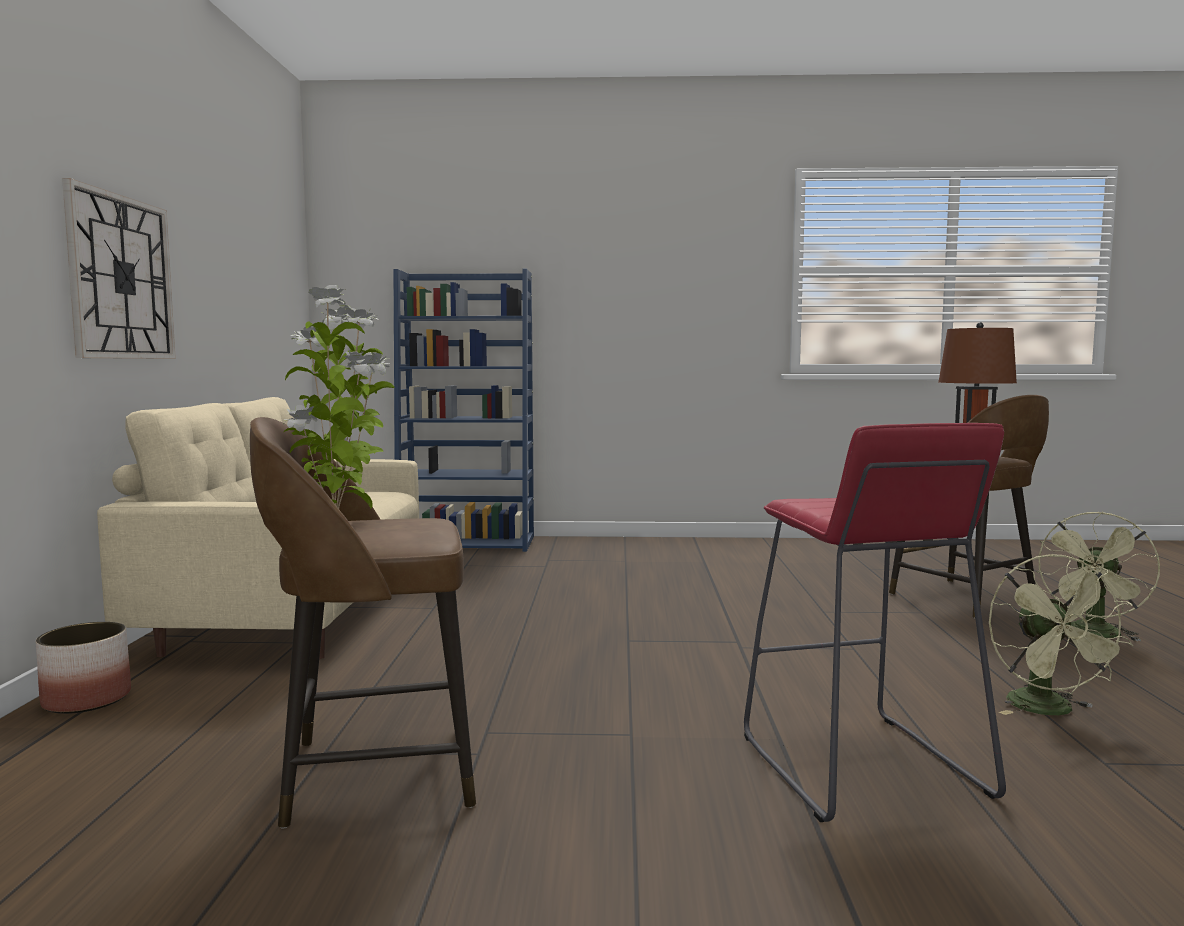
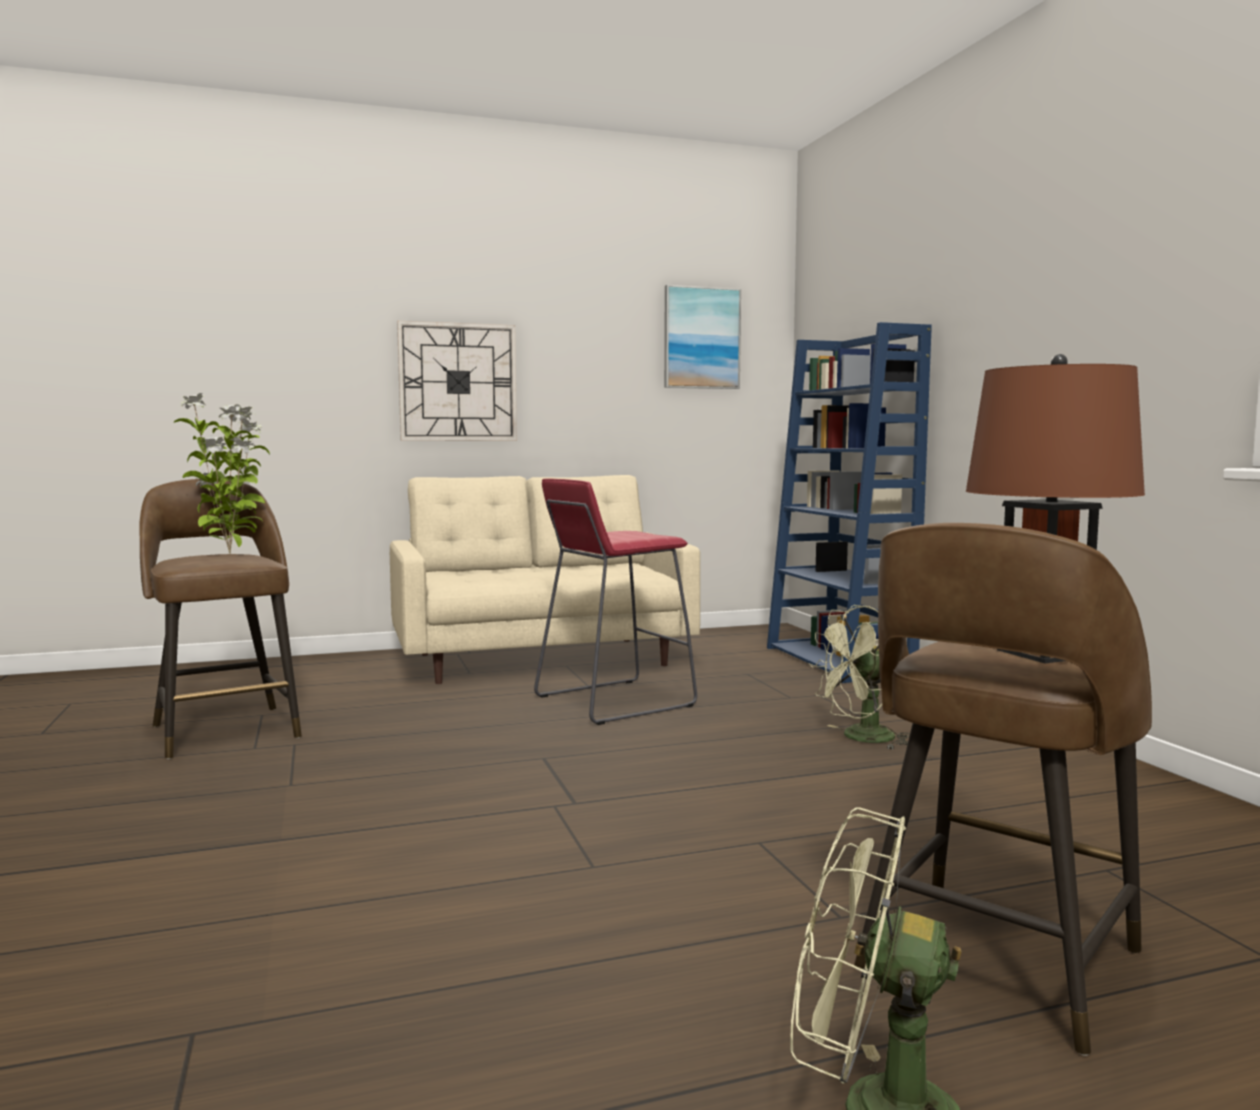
camera: 70 degrees right, 0 degrees up
planter [36,622,131,714] -> none
red stool [744,423,1006,822] -> red stool moved to [534,478,697,725]
green fan [989,554,1134,715] -> green fan moved to [809,605,910,750]
none -> picture [664,285,741,389]

